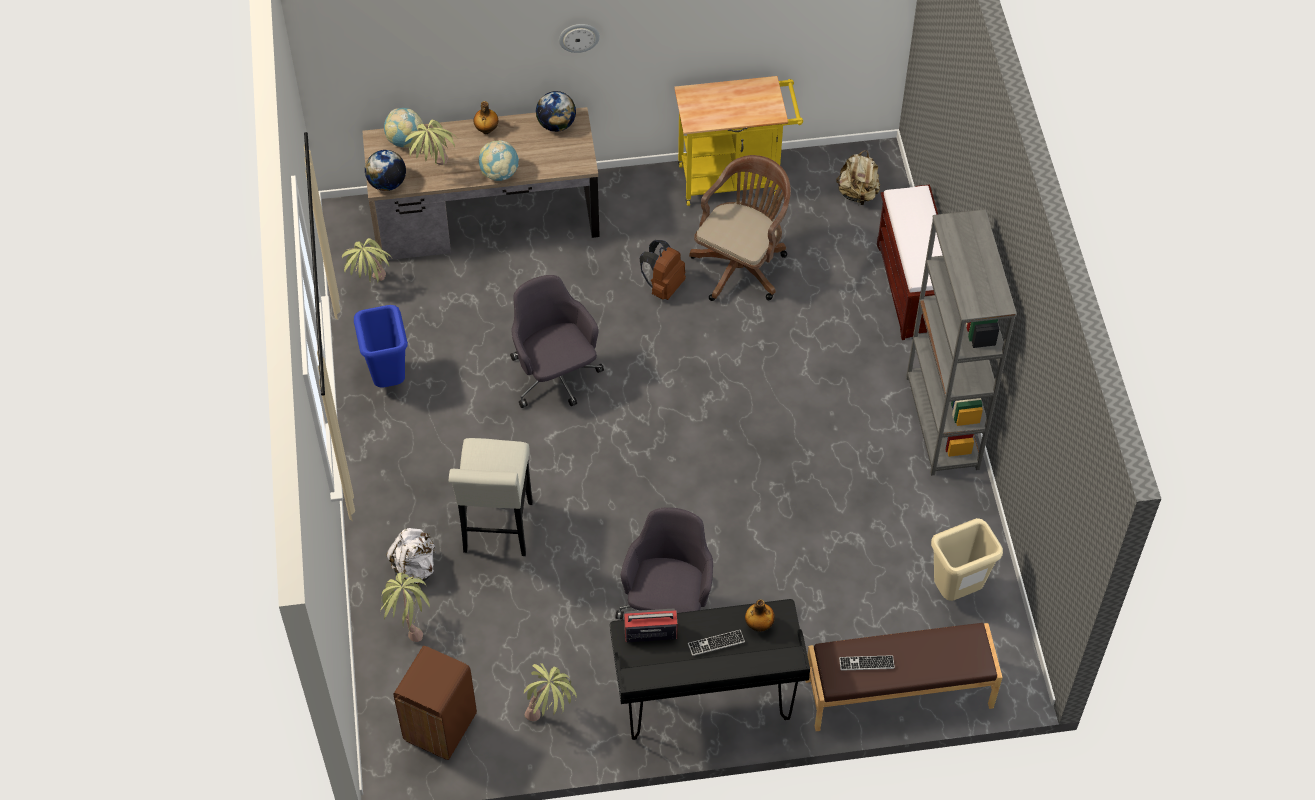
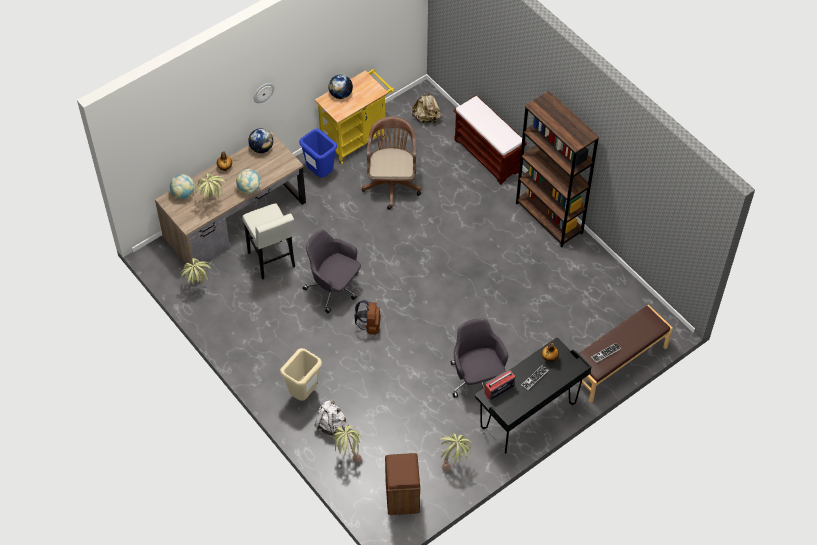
camera: 30 degrees left, 0 degrees up
blue trash can [354,305,408,388] -> blue trash can moved to [299,129,337,178]
globe [365,150,406,191] -> globe moved to [328,75,353,99]
white stool [449,438,533,556] -> white stool moved to [242,203,295,280]
brown backpack [640,240,686,300] -> brown backpack moved to [354,300,381,335]
grey bookcase [906,209,1017,476] -> brown bookcase [516,91,599,248]
beige trash can [931,518,1003,601] -> beige trash can moved to [280,348,322,401]

